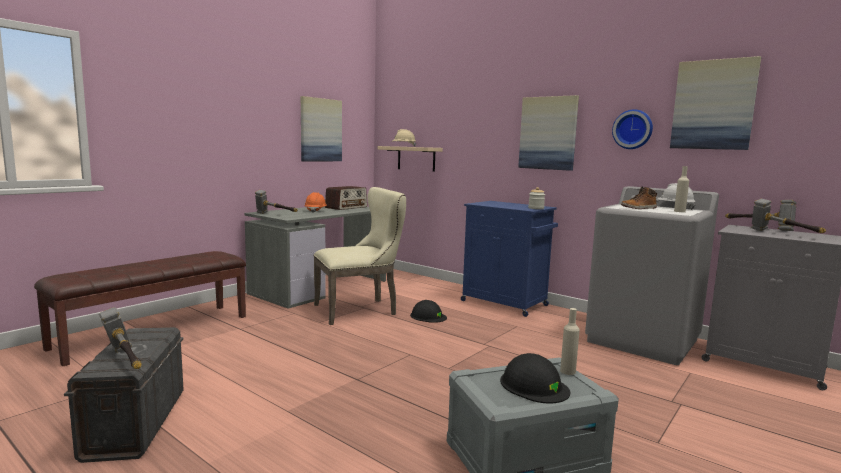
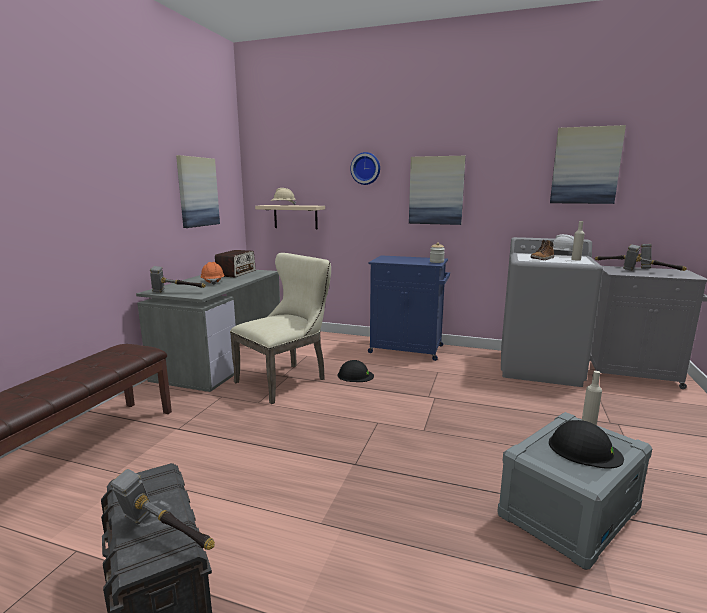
camera: 20 degrees left, 5 degrees up
wall clock [612,109,653,149] -> wall clock moved to [350,152,380,185]

